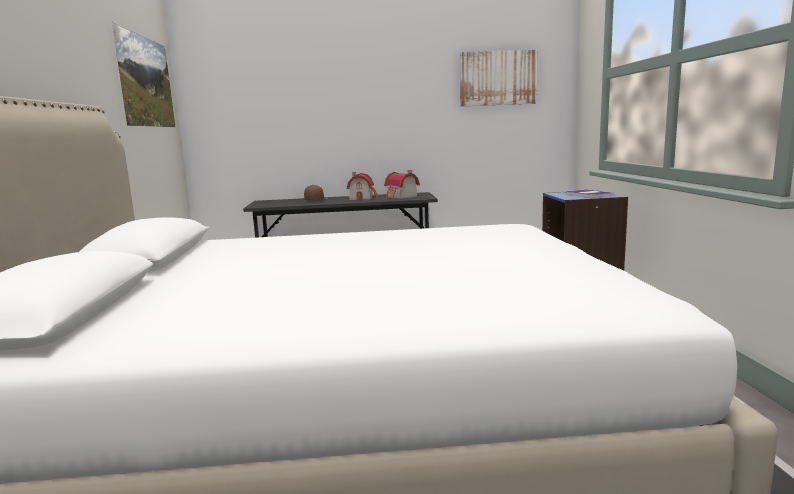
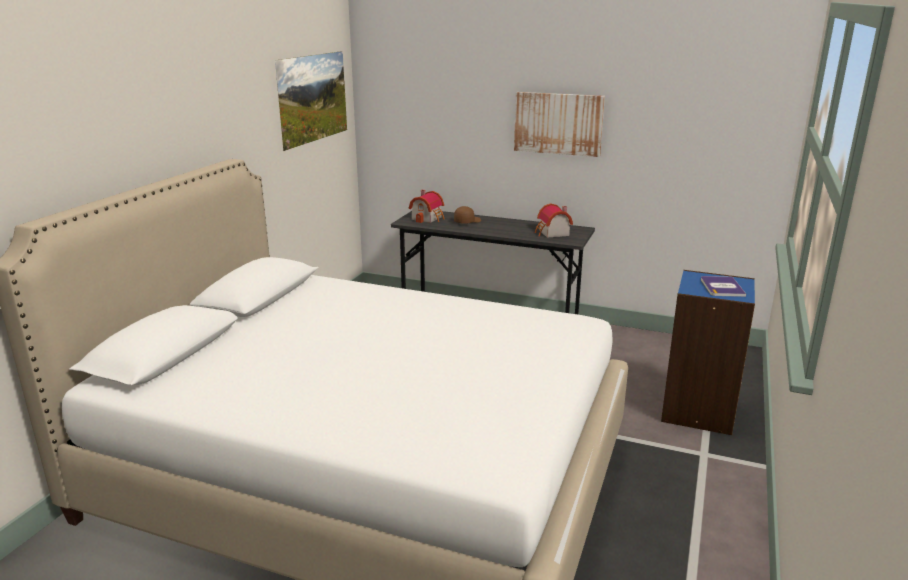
camera: 25 degrees right, 10 degrees up
toy house [347,172,378,200] -> toy house moved to [409,189,444,223]
picture [460,50,538,106] -> picture moved to [514,92,605,157]

